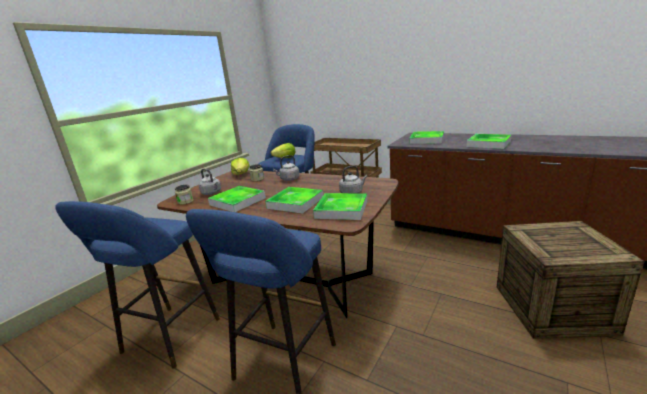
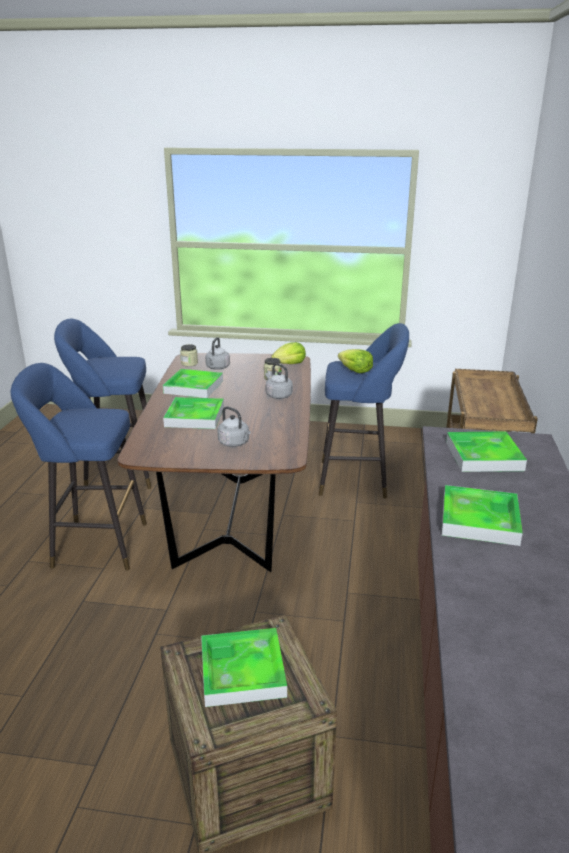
camera: 65 degrees right, 5 degrees up
tray [313,193,367,220] -> tray moved to [201,628,287,707]

